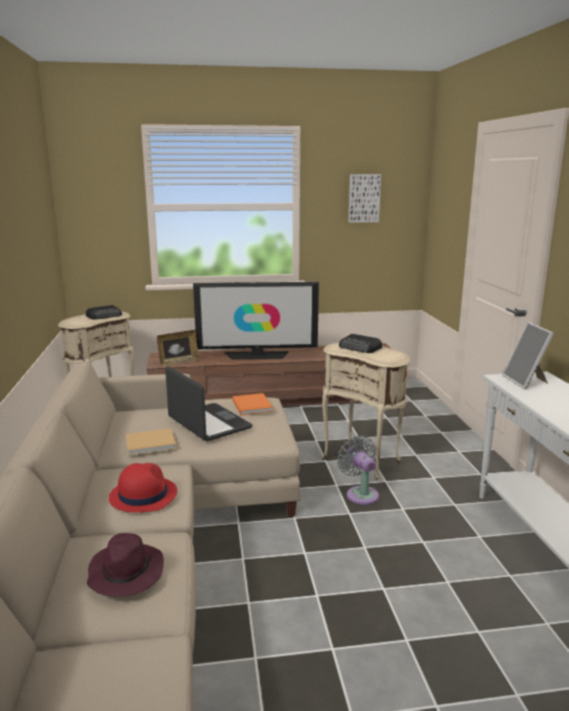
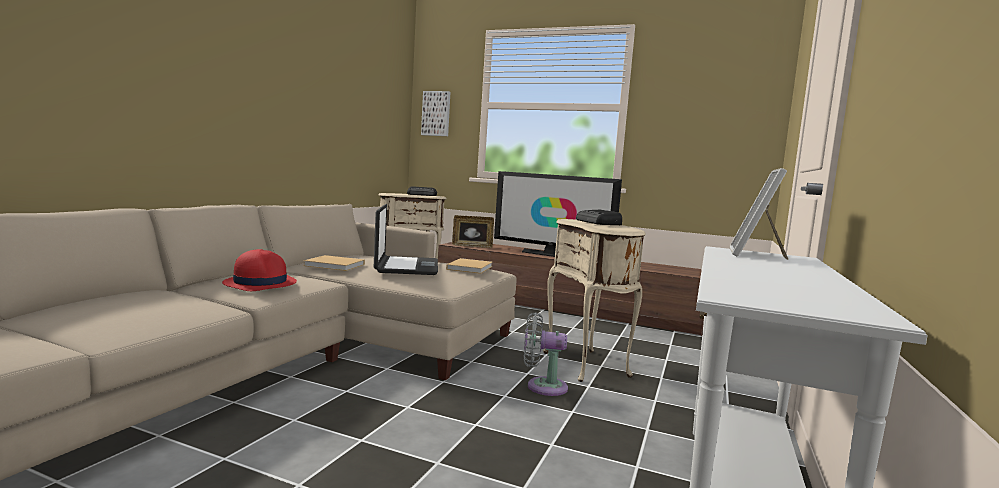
camera: 30 degrees right, 10 degrees down
purple hat [87,533,164,597] -> none
orange book [232,393,273,415] -> beige book [446,258,492,274]
grey fan [337,435,379,505] -> grey fan turned 90 degrees counterclockwise [524,312,568,396]
picture [348,174,381,223] -> picture moved to [421,91,451,136]

